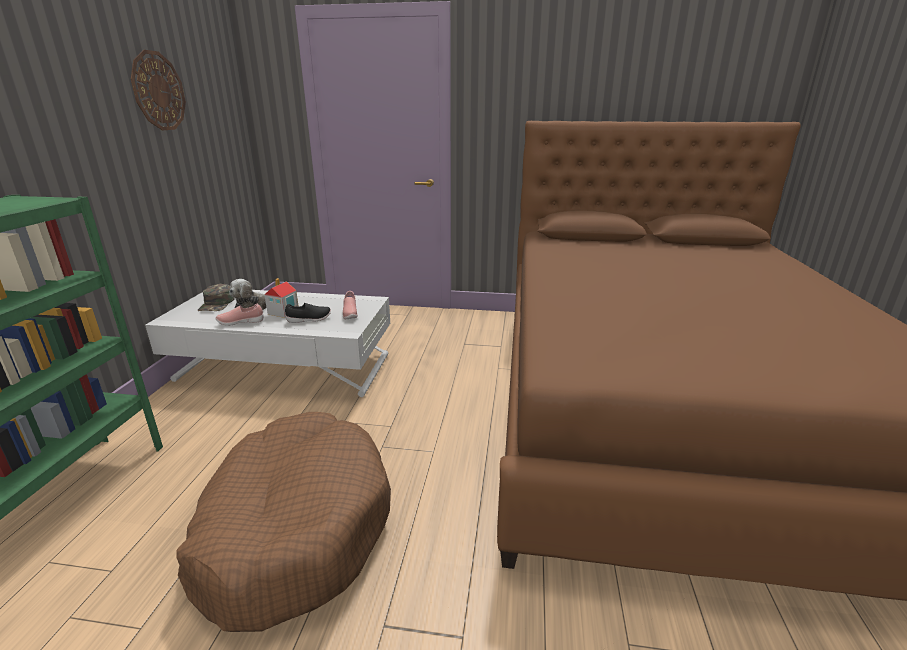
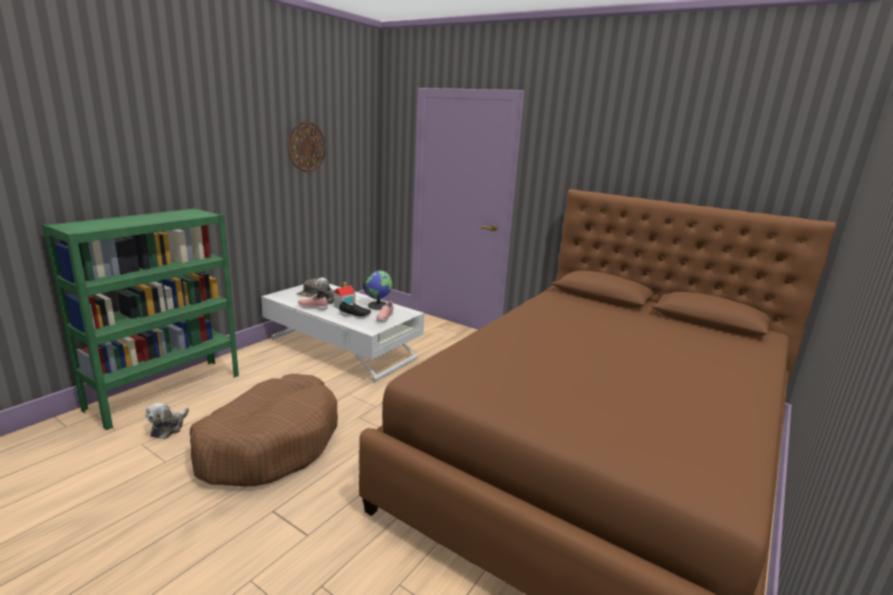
camera: 25 degrees right, 5 degrees down
none -> plush toy [146,403,189,439]
none -> globe [363,271,393,310]

